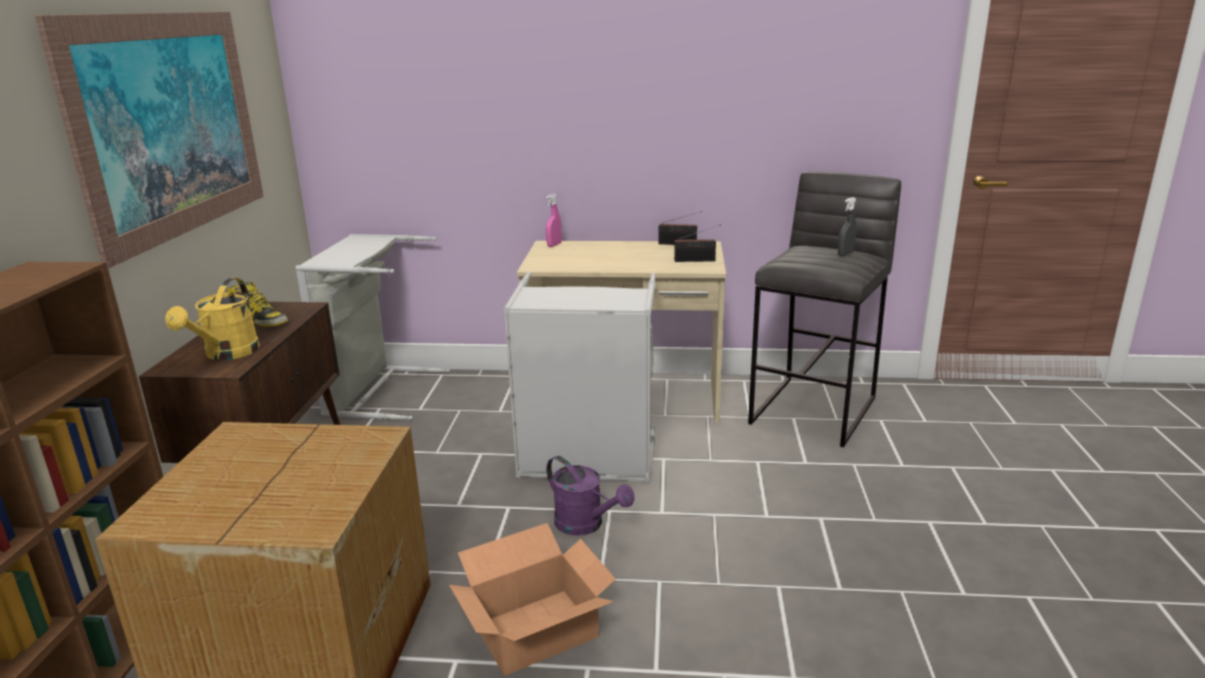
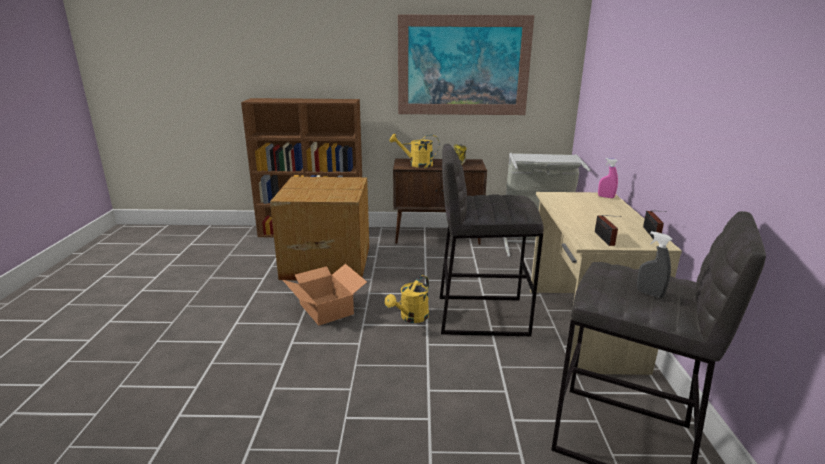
camera: 85 degrees right, 0 degrees up
grey laundry basket [504,272,656,483] -> grey stool [440,144,544,336]
purple watering can [547,456,635,536] -> yellow watering can [385,275,429,323]

